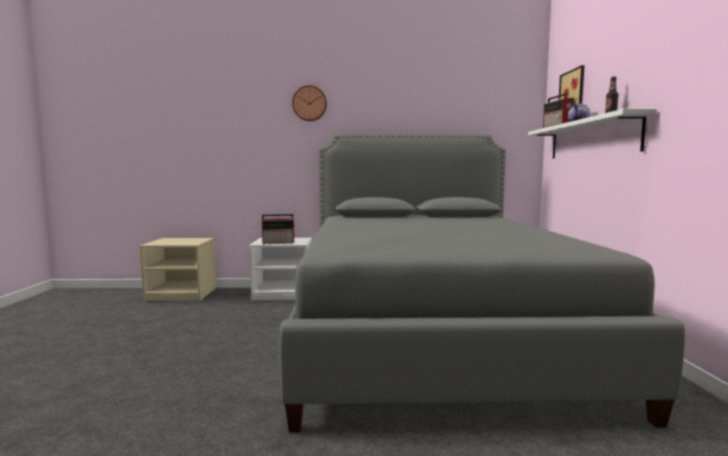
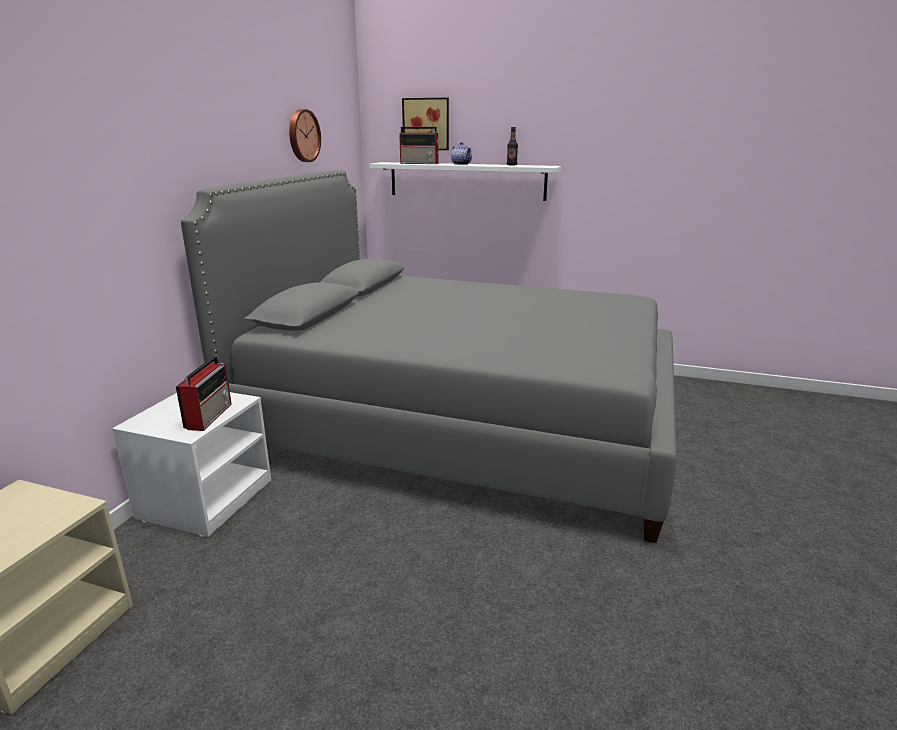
camera: 70 degrees left, 15 degrees up
wall clock [292,85,327,121] -> wall clock moved to [289,109,321,162]

